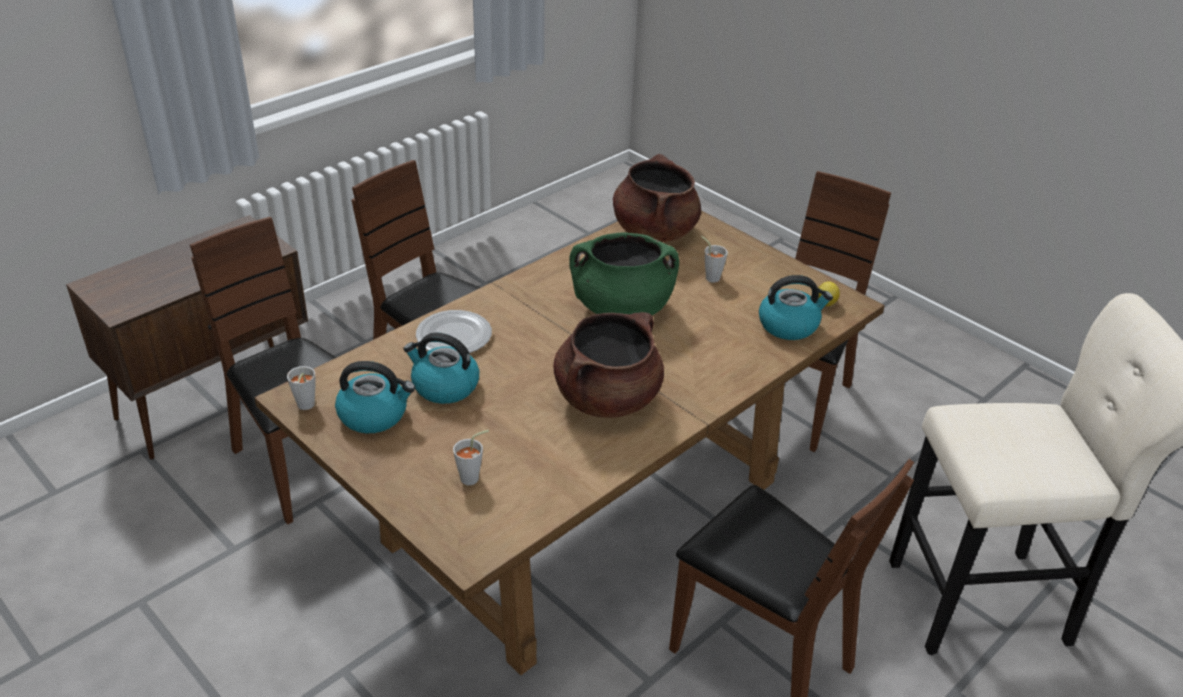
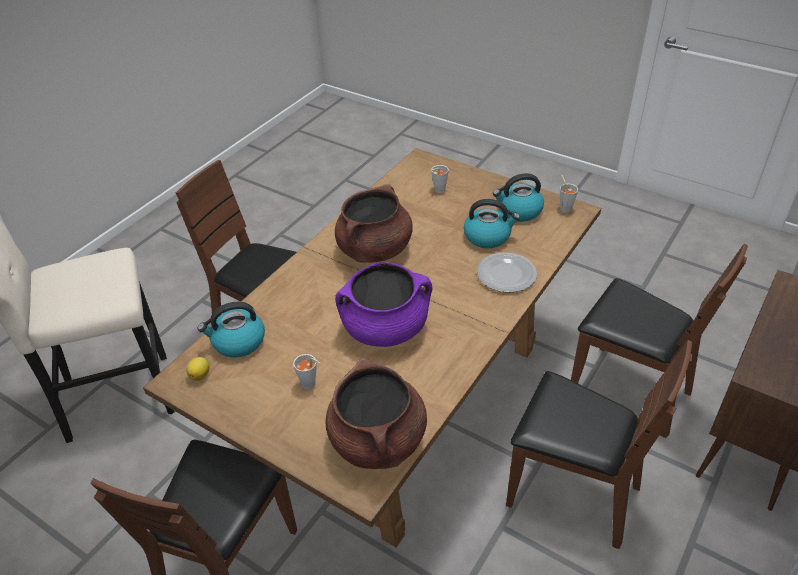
camera: 170 degrees right, 5 degrees up
green cooking pot [570,232,679,315] -> purple cooking pot [335,262,432,347]

